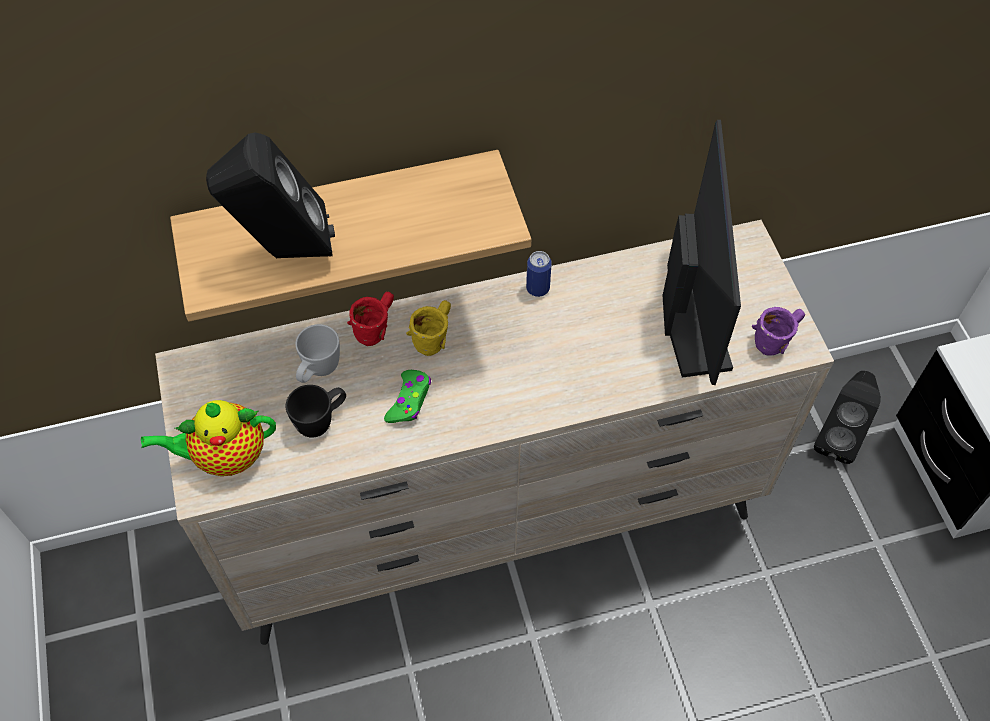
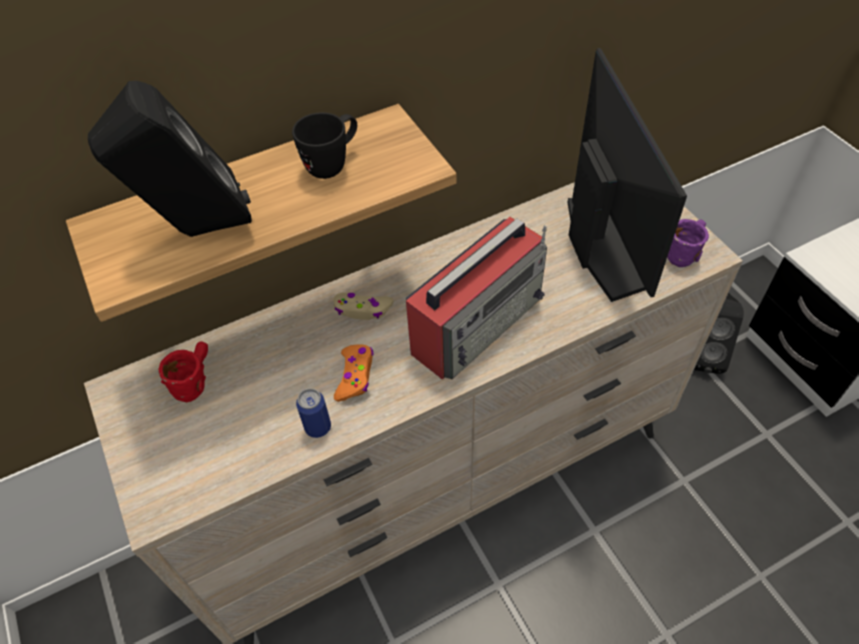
camera: 10 degrees left, 5 degrees down
teapot [141,400,276,476] -> none
black mug [286,385,346,438] -> black mug moved to [292,112,357,179]
white mug [295,324,340,383] -> none
red mug [347,292,394,346] -> red mug moved to [158,341,208,402]
green game controller [384,370,431,423] -> orange game controller [334,344,374,402]
yellow mug [406,300,451,356] -> beige game controller [334,293,394,320]
can [526,251,552,297] -> can moved to [296,388,331,438]
none -> radio [406,217,547,380]

